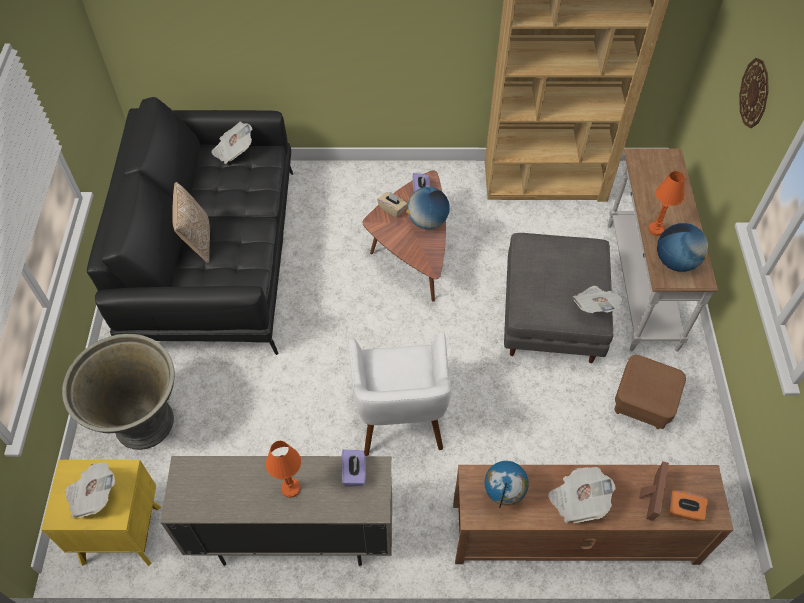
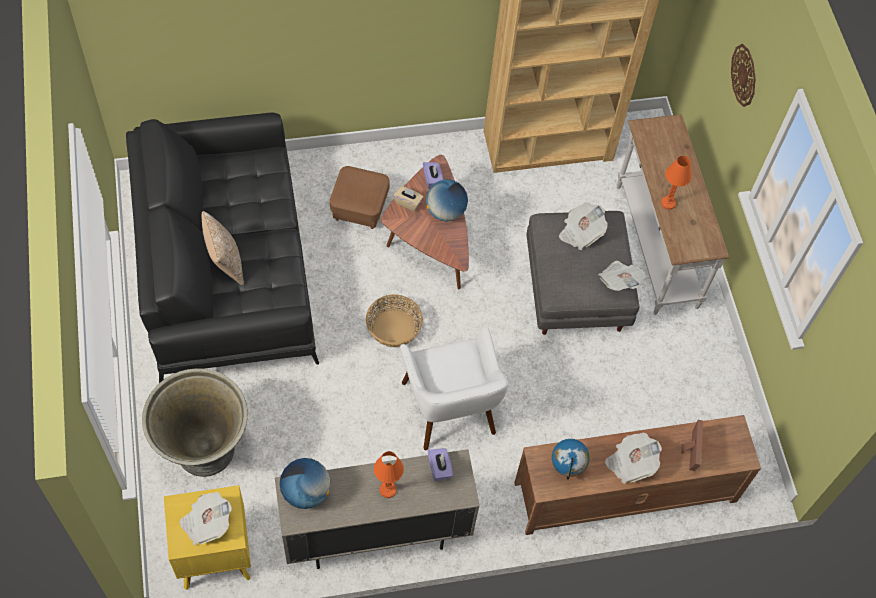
camera: 15 degrees left, 5 degrees up
newspaper [212,121,252,164] -> newspaper moved to [559,202,608,250]
brown ottoman [614,355,686,429] -> brown ottoman moved to [330,166,390,229]
globe [657,223,708,272] -> globe moved to [280,458,330,509]
orange tissue box [669,491,708,522] -> none
none -> basket [366,294,423,347]

